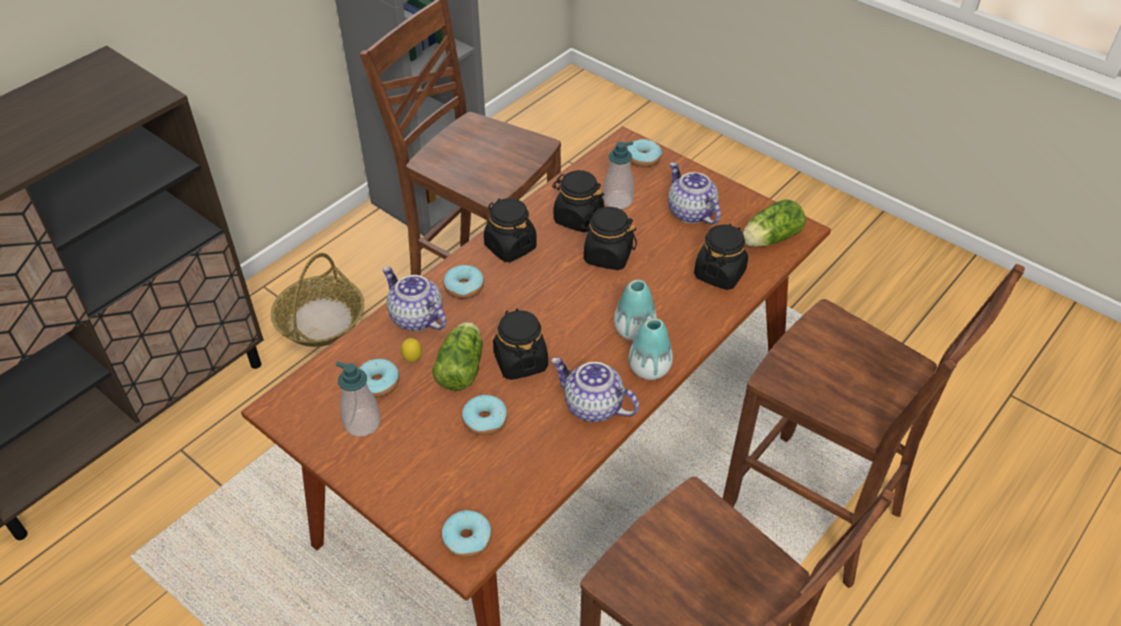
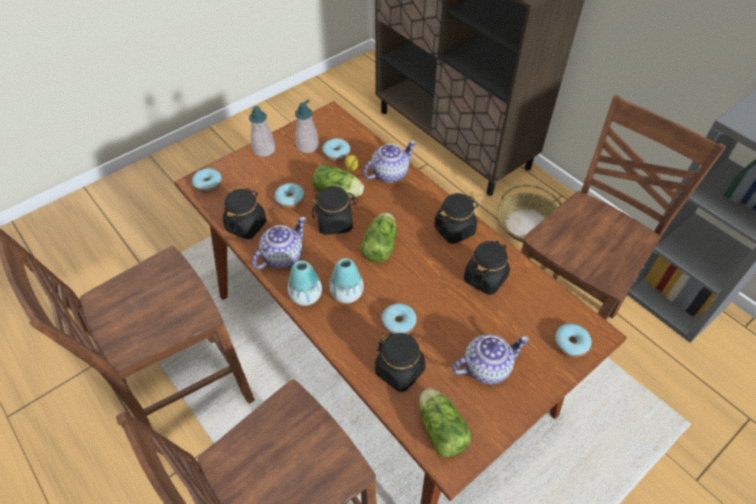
camera: 100 degrees right, 5 degrees up
donut [444,265,484,299] -> donut moved to [381,303,417,334]
black jar [580,207,637,270] -> black jar moved to [223,188,267,239]
soap dispenser [603,141,634,209] -> soap dispenser moved to [249,106,275,157]
none -> lettuce [360,212,397,263]

